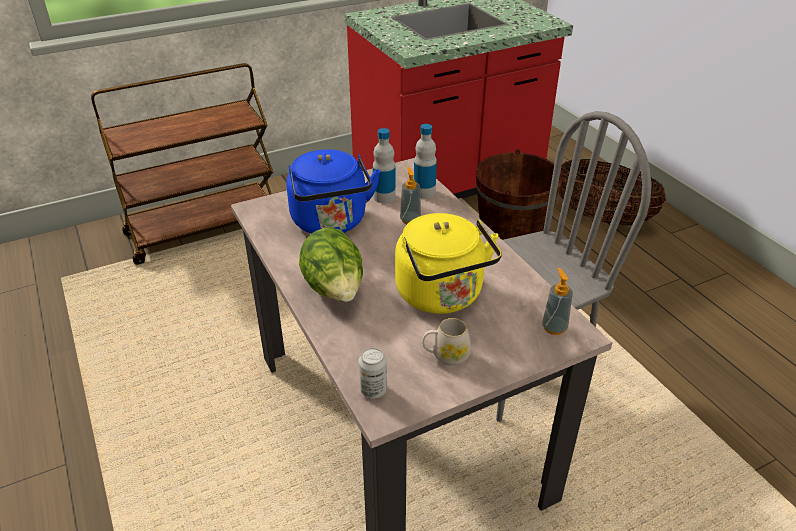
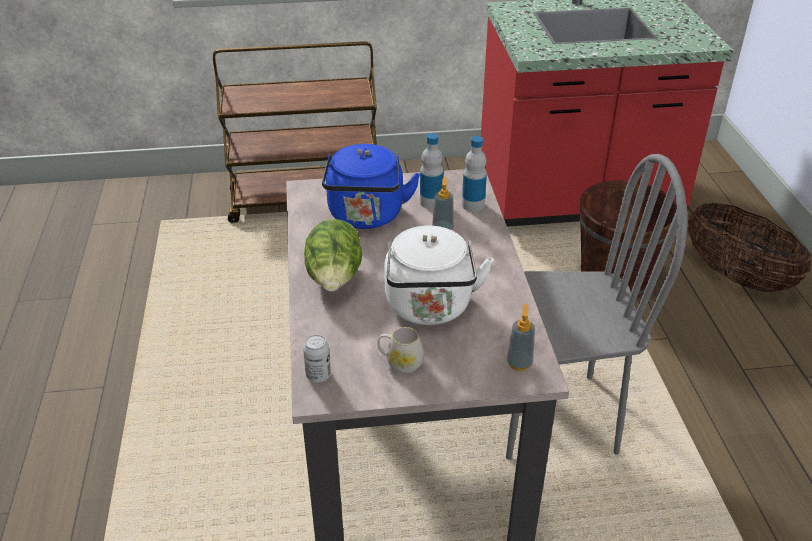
camera: 20 degrees right, 0 degrees up
yellow kettle [395,213,502,314] -> white kettle [384,226,494,325]

